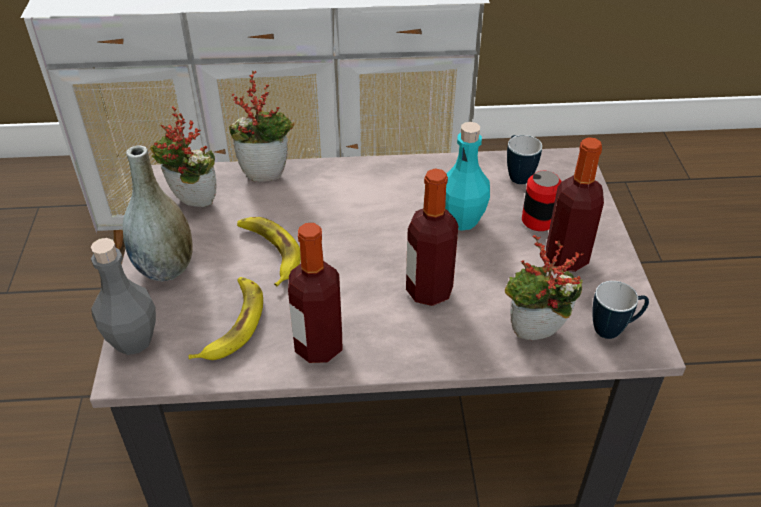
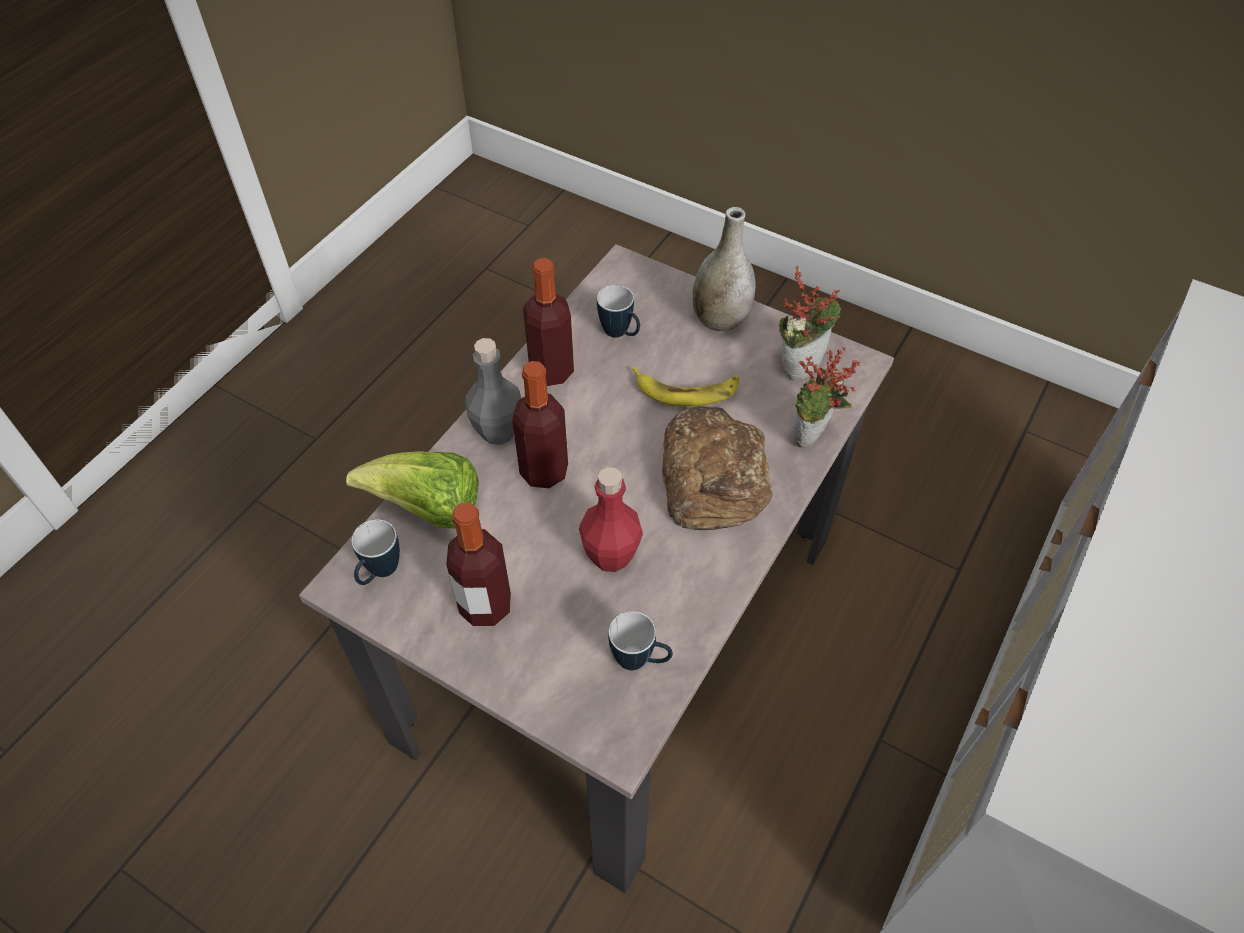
camera: 125 degrees right, 10 degrees up
grey bottle [91,238,156,355] -> grey bottle moved to [465,338,521,445]
banana [188,277,263,360] -> mug [597,285,640,338]
turquoise bottle [445,122,490,231] -> red bottle [579,467,643,572]
potted plant [505,235,584,340] -> lettuce [346,451,479,529]
can [522,171,562,231] -> none
none -> bread [662,405,773,530]

